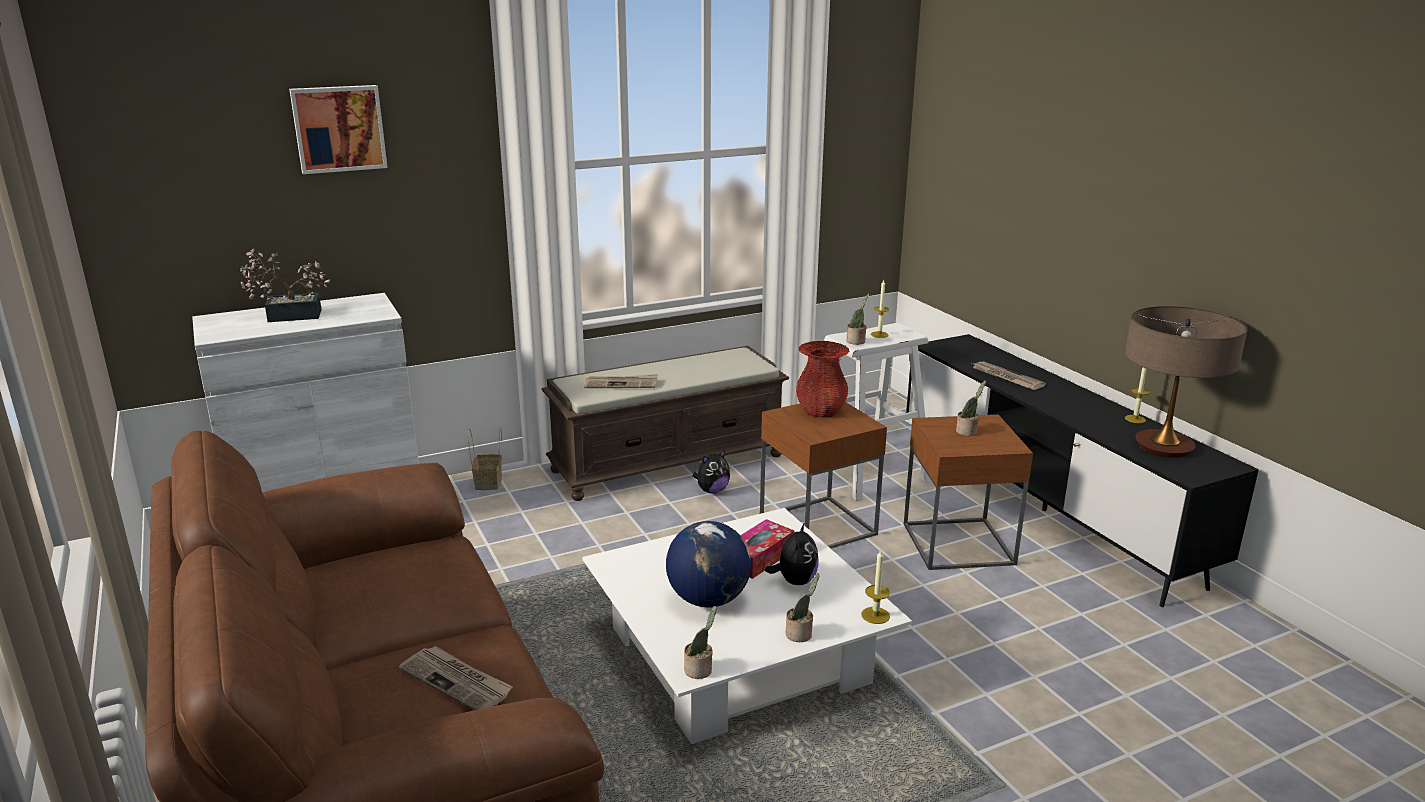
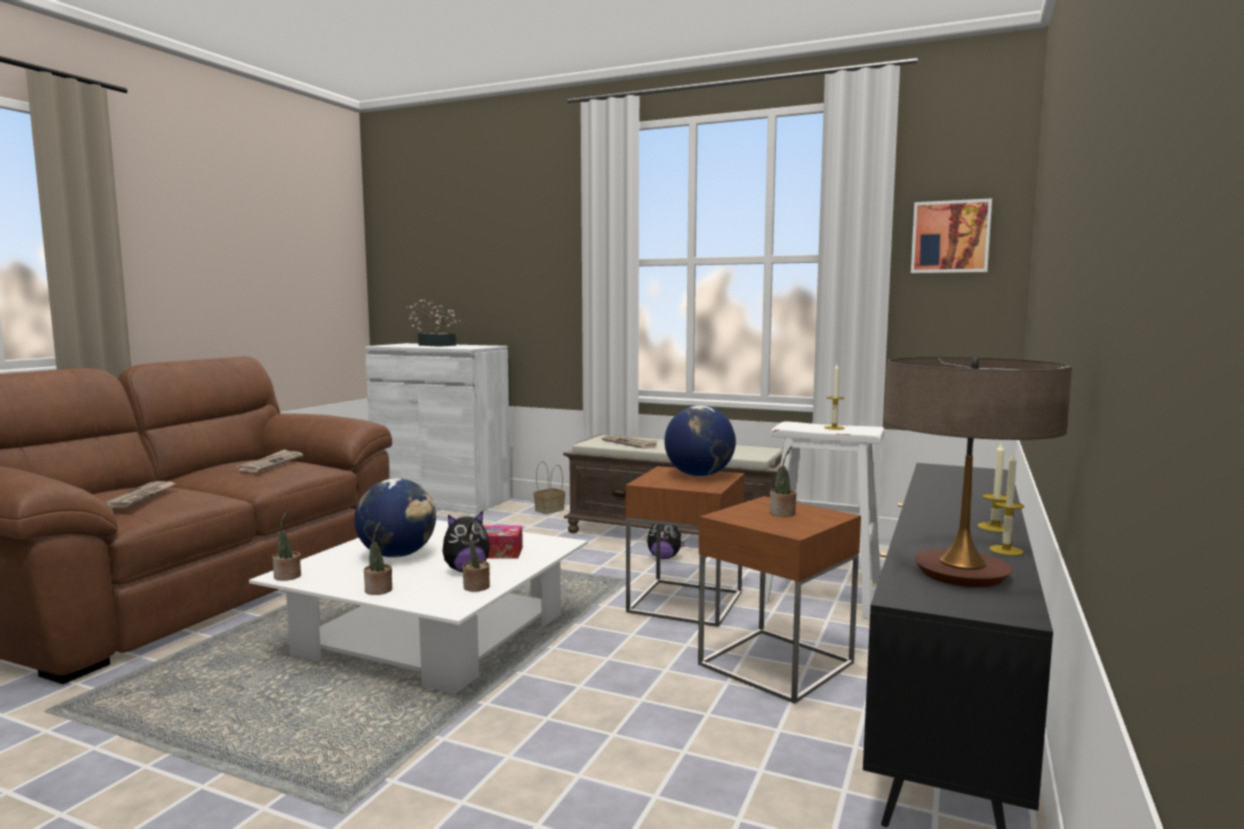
camera: 50 degrees right, 15 degrees down
picture [289,85,388,174] -> picture moved to [911,198,992,273]
red vase [796,341,850,418] -> globe [664,405,736,477]
potted plant [846,293,869,345] -> potted plant moved to [463,520,490,592]
candle [861,550,890,624] -> candle moved to [977,443,1013,532]
newspaper [973,361,1046,390] -> newspaper moved to [236,449,303,472]

